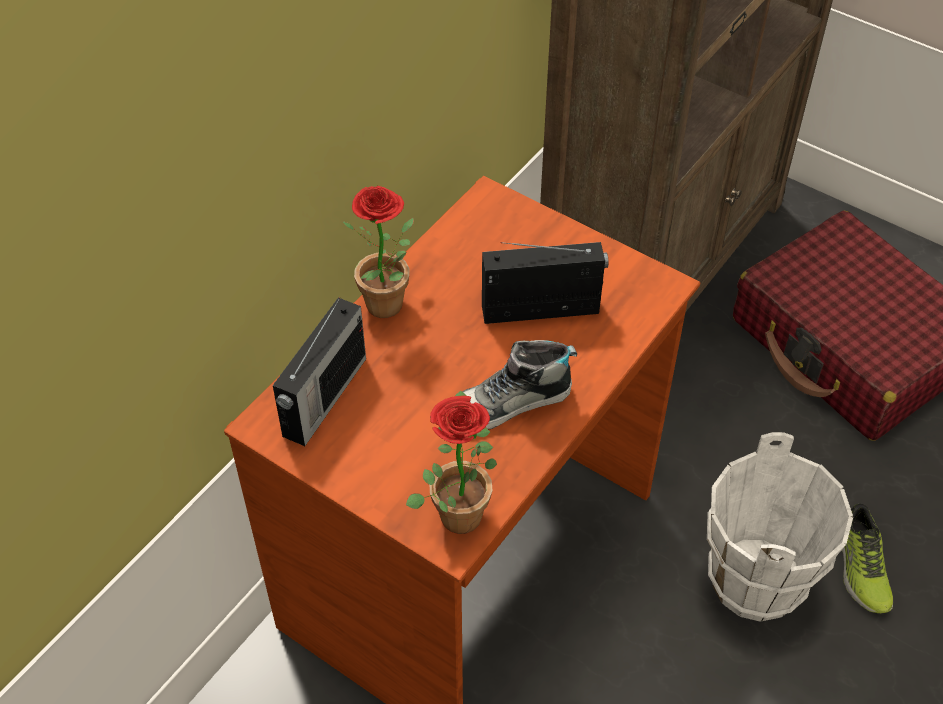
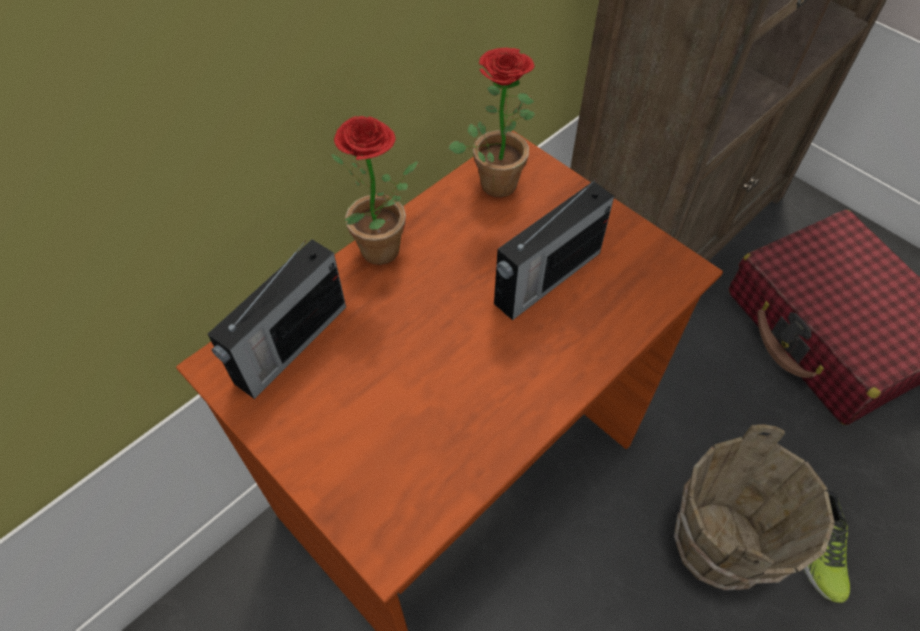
camera: 10 degrees right, 5 degrees up
potted plant [406,390,497,534] -> potted plant moved to [448,48,535,198]
shoe [462,340,577,430] -> none
radio [482,242,609,324] -> radio turned 135 degrees clockwise [494,179,614,320]
white bucket [707,432,853,622] -> brown bucket [674,424,835,590]

